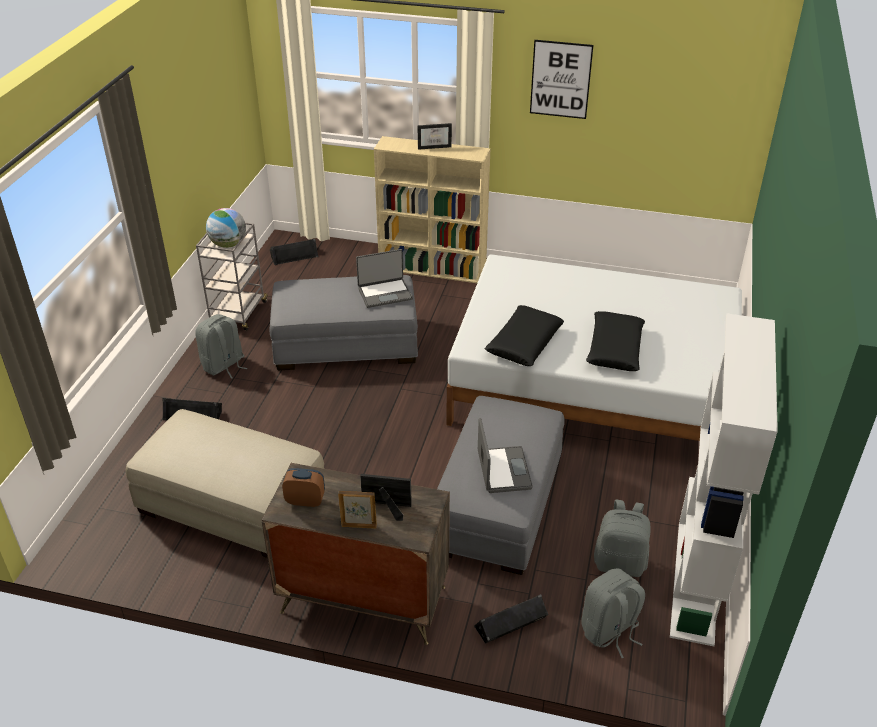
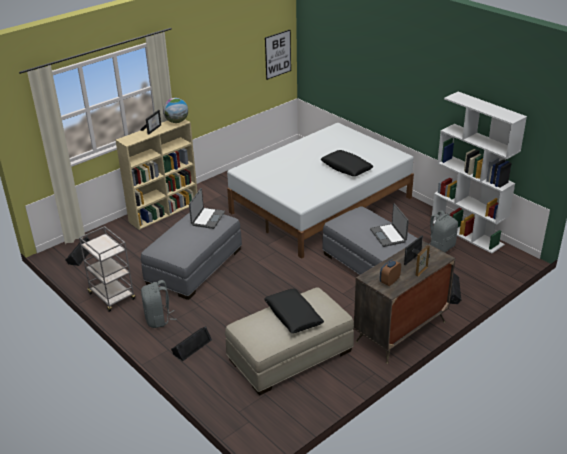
camera: 55 degrees left, 5 degrees down
globe [206,208,246,248] -> globe moved to [163,98,188,123]
laptop [478,418,533,493] -> laptop turned 135 degrees counterclockwise [370,203,409,247]
black pillow [485,305,564,366] -> black pillow moved to [264,289,324,333]
picture [530,40,594,119] -> picture moved to [265,30,291,80]
grey backpack [581,568,645,658] -> none

